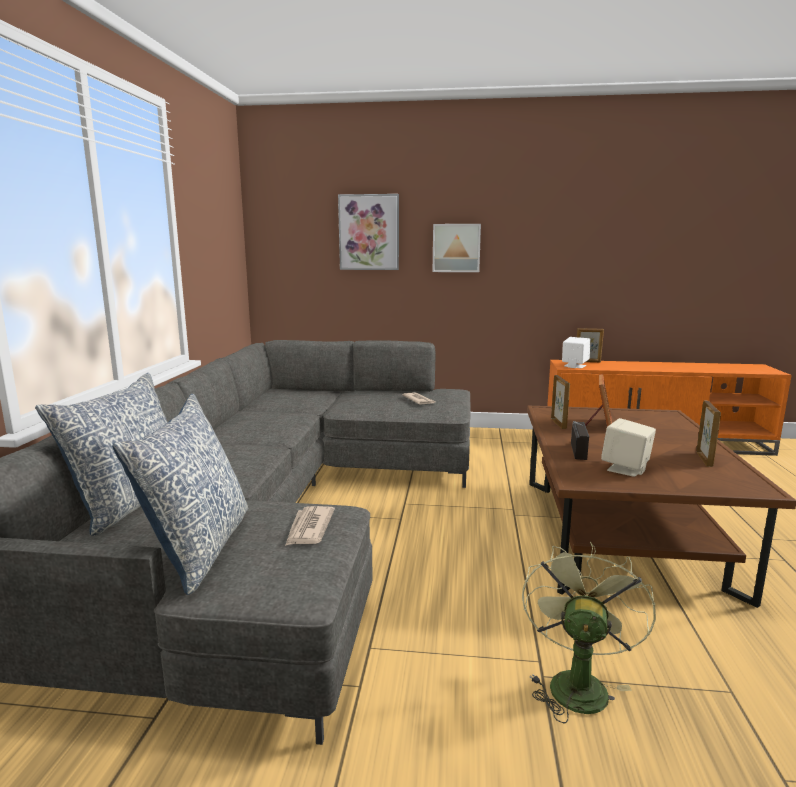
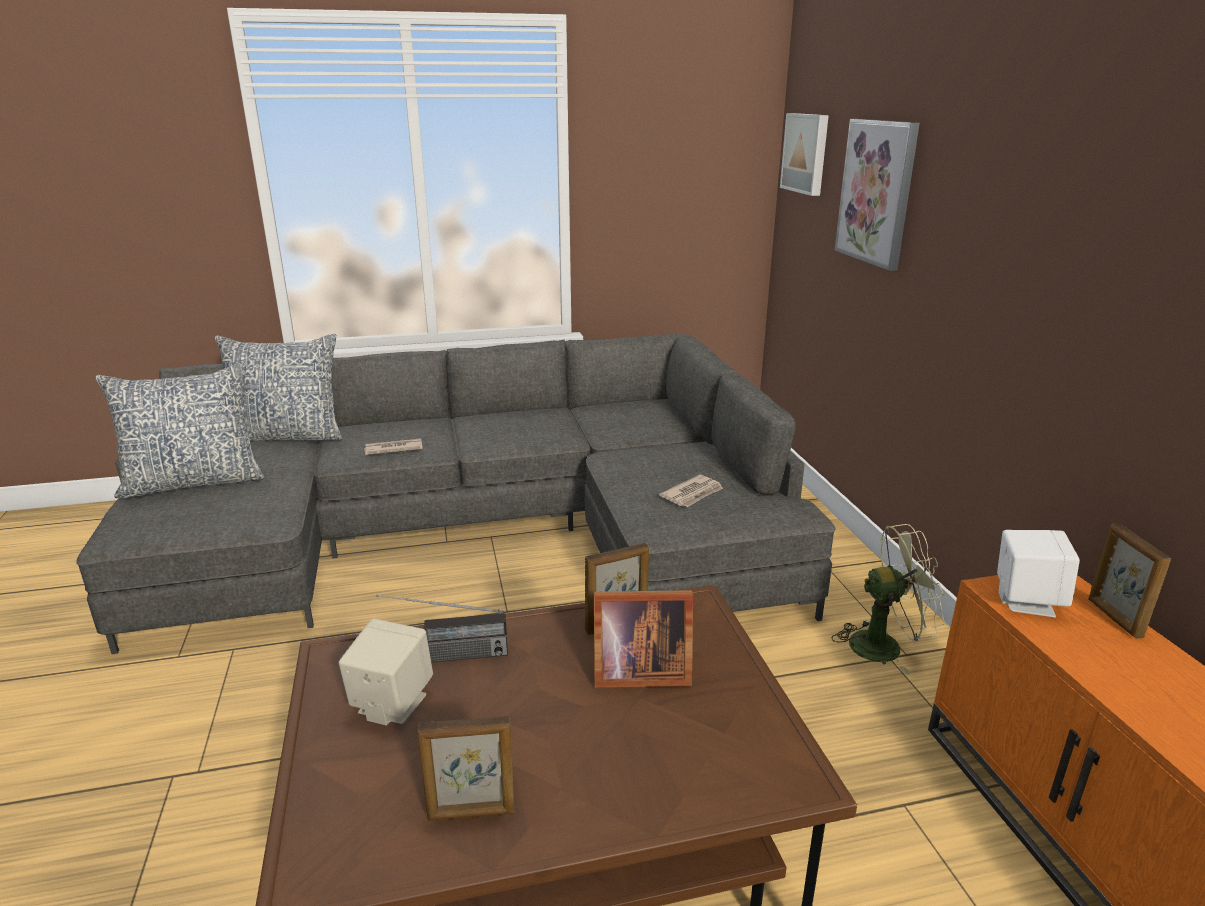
camera: 70 degrees right, 10 degrees up
newspaper [285,506,335,546] -> newspaper moved to [364,438,423,455]
picture [433,224,481,272] -> picture moved to [780,113,829,196]
green fan [522,542,656,724] -> green fan moved to [832,524,945,675]

